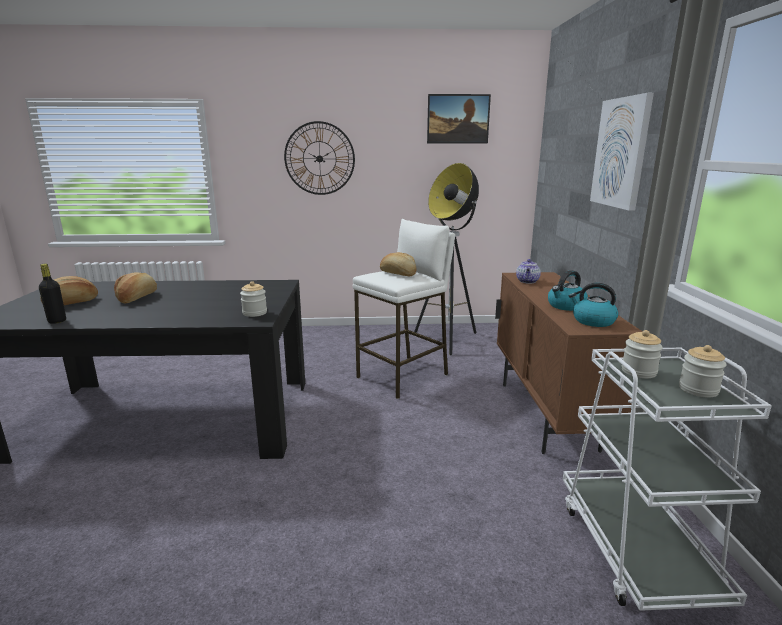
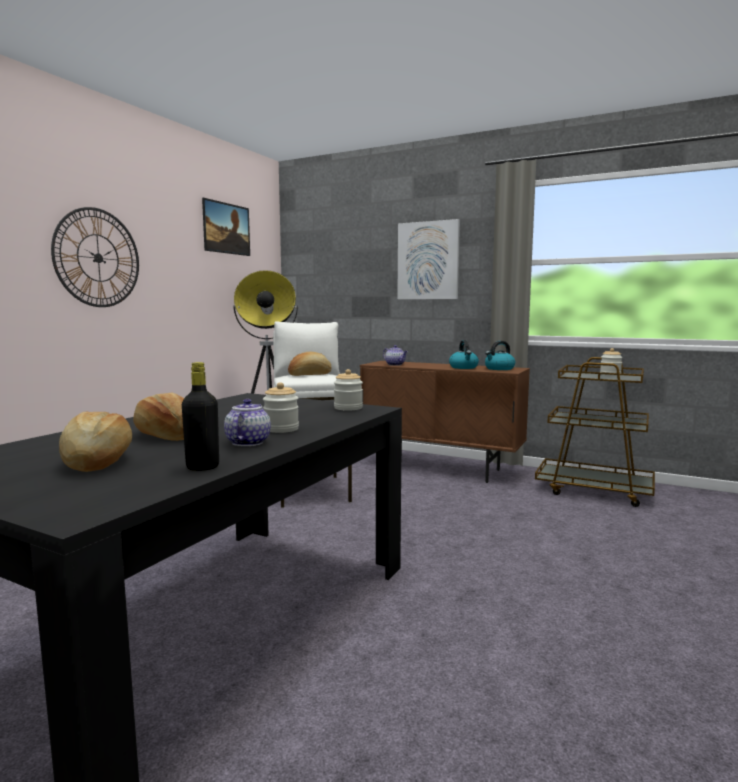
camera: 60 degrees left, 10 degrees down
white cart [563,348,772,611] -> brown cart [535,357,655,507]
jar [622,330,663,378] -> jar moved to [263,382,299,433]
none -> teapot [224,399,271,446]

